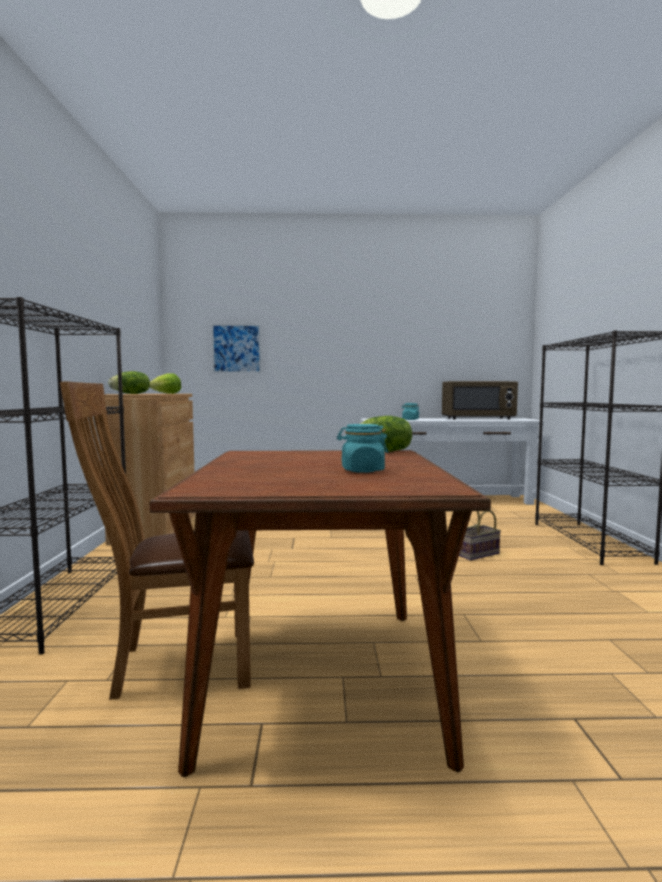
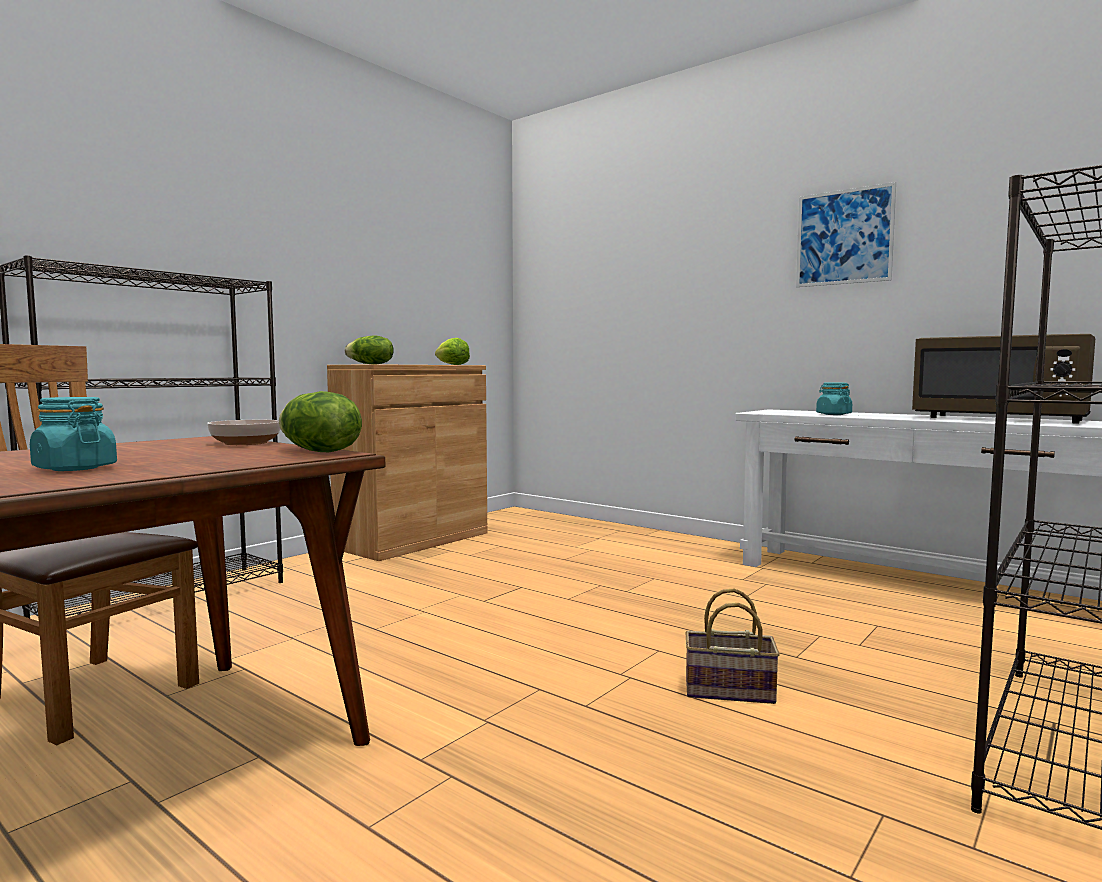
camera: 40 degrees right, 0 degrees up
picture [212,324,261,373] -> picture moved to [796,182,896,287]
none -> bowl [207,420,281,445]

